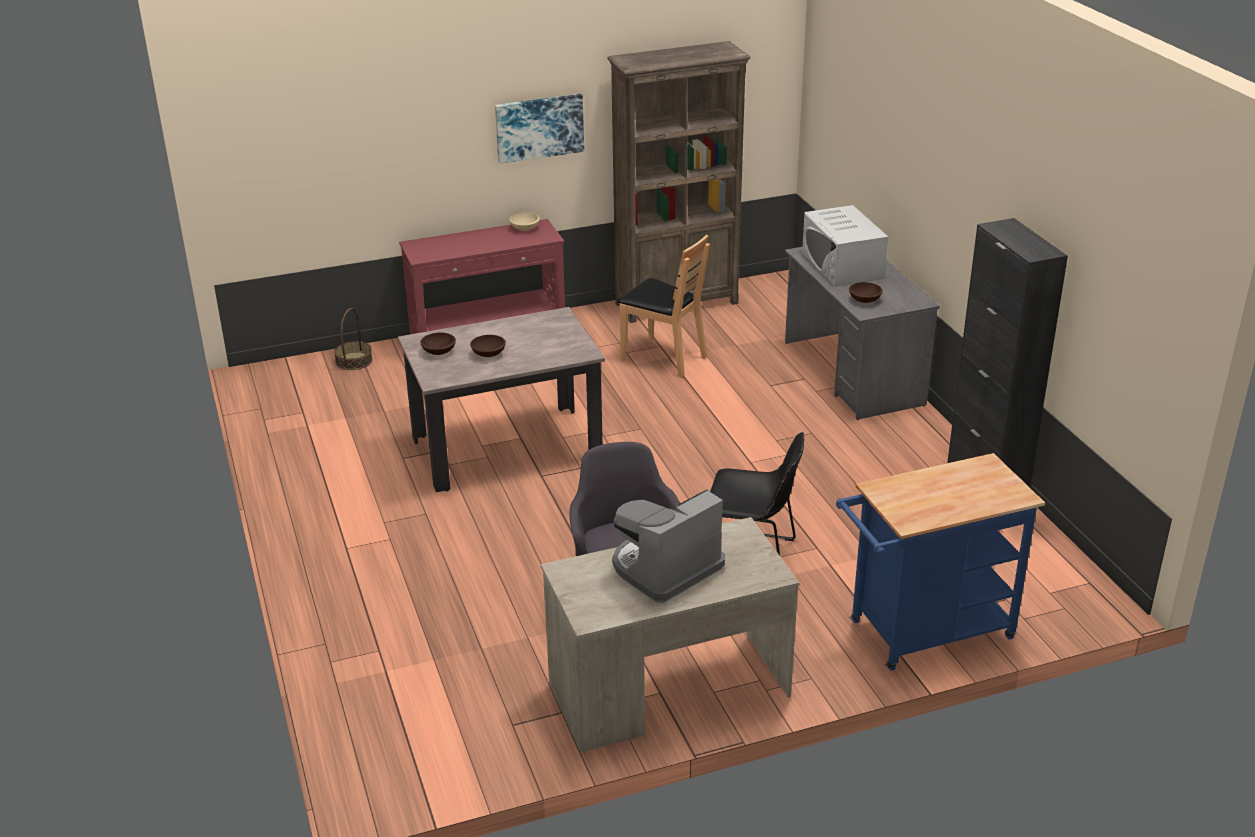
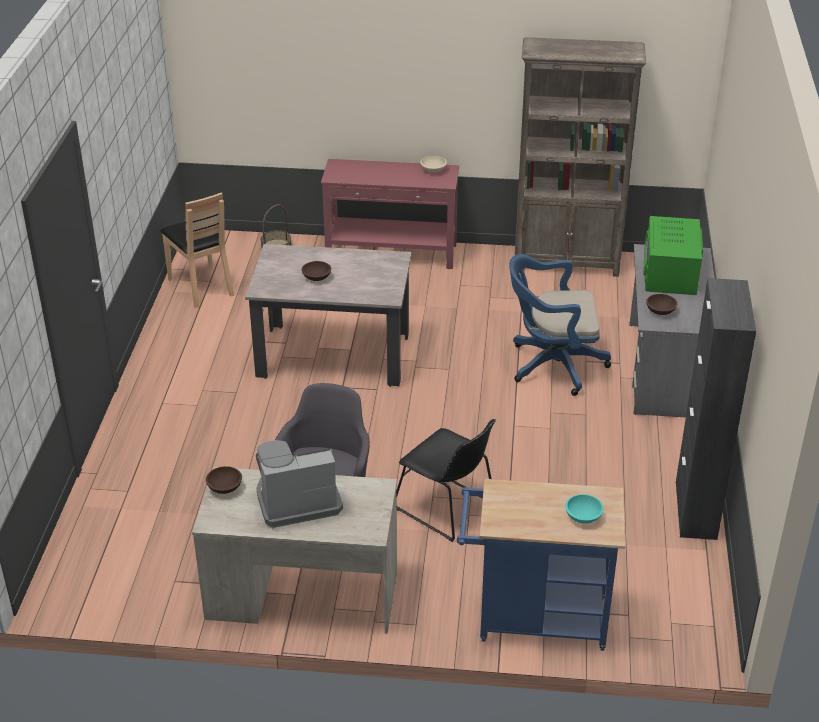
camera: 25 degrees right, 5 degrees up
brown bowl [420,333,456,355] -> brown bowl moved to [206,466,242,494]
picture [495,94,584,164] -> none
brown chair [618,235,710,378] -> brown chair moved to [160,192,234,308]
white microwave [802,205,888,287] -> green microwave [644,216,703,295]
none -> blue office chair [509,254,611,396]
none -> turquoise bowl [565,494,604,524]

